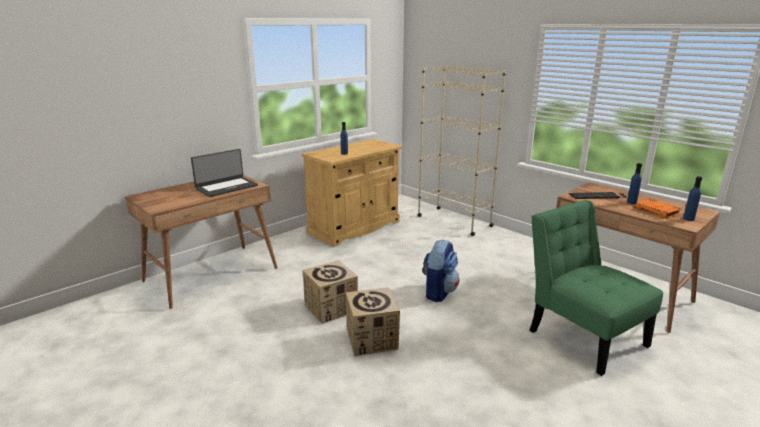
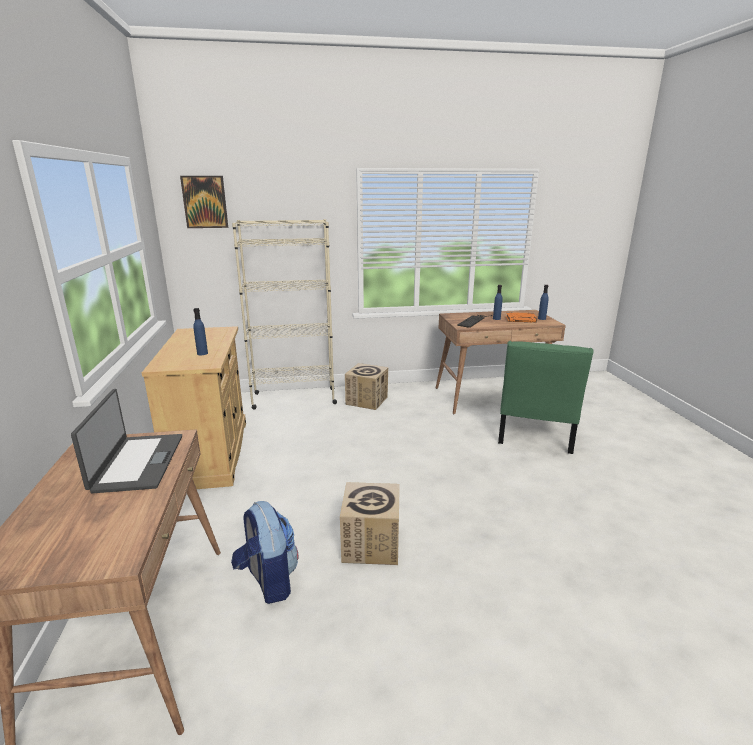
camera: 55 degrees left, 0 degrees up
cardboard box [346,287,400,356] -> cardboard box moved to [345,363,388,410]
backpack [422,239,460,302] -> backpack moved to [231,501,298,604]
green chair [529,200,663,376] -> green chair turned 75 degrees counterclockwise [498,341,594,454]
none -> picture [180,176,228,228]

